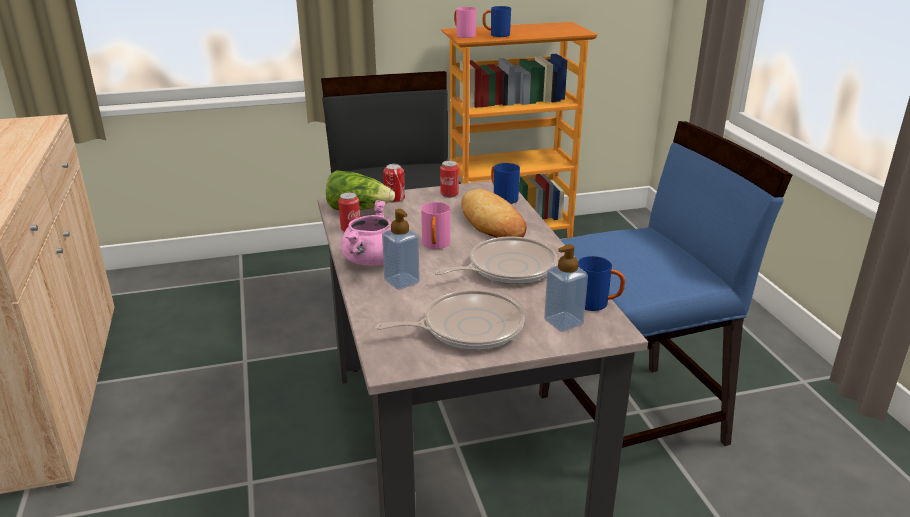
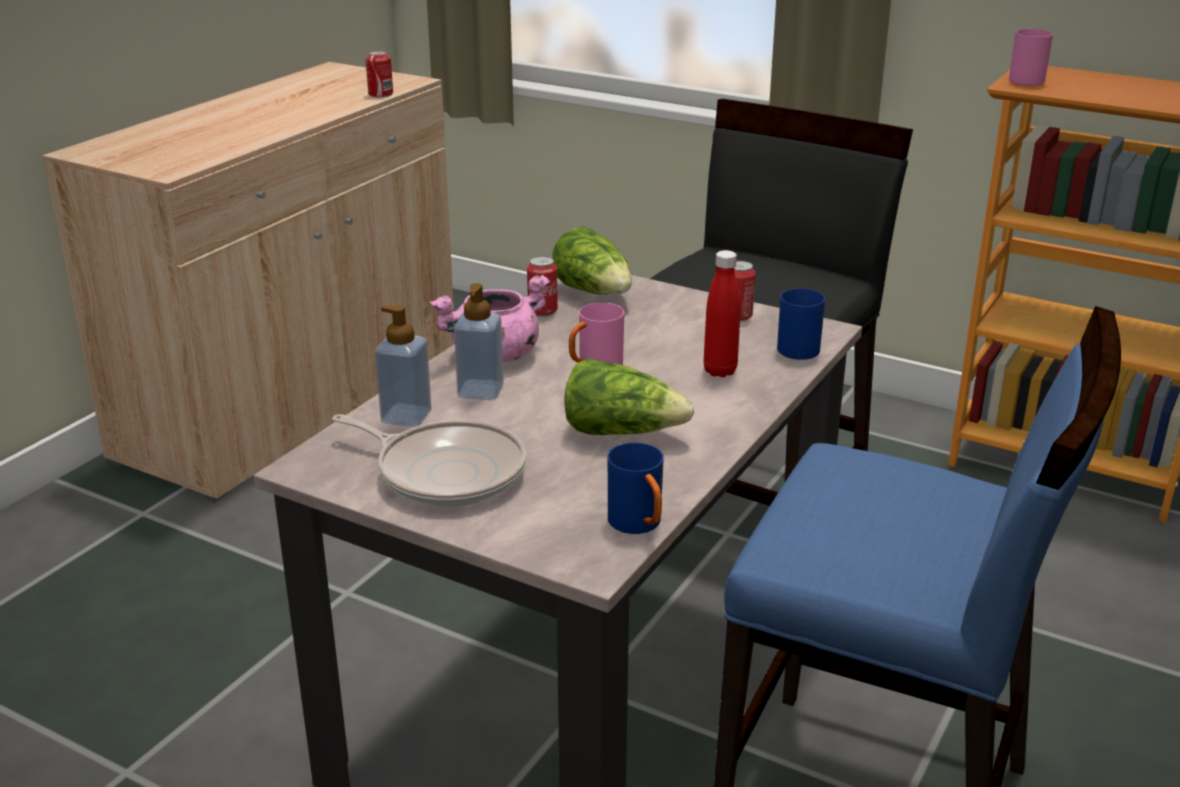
camera: 45 degrees right, 0 degrees up
can [383,164,405,203] -> can moved to [365,51,393,98]
frying pan [434,236,557,284] -> lettuce [565,358,694,435]
bread [461,189,527,238] -> red bottle [704,250,741,377]
blue mug [483,6,511,37] -> none
soap dispenser [544,244,588,332] -> soap dispenser moved to [375,305,432,427]

